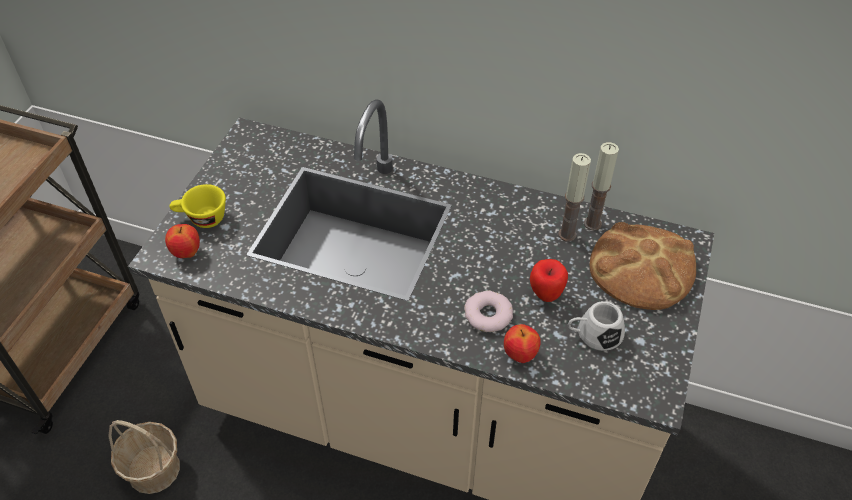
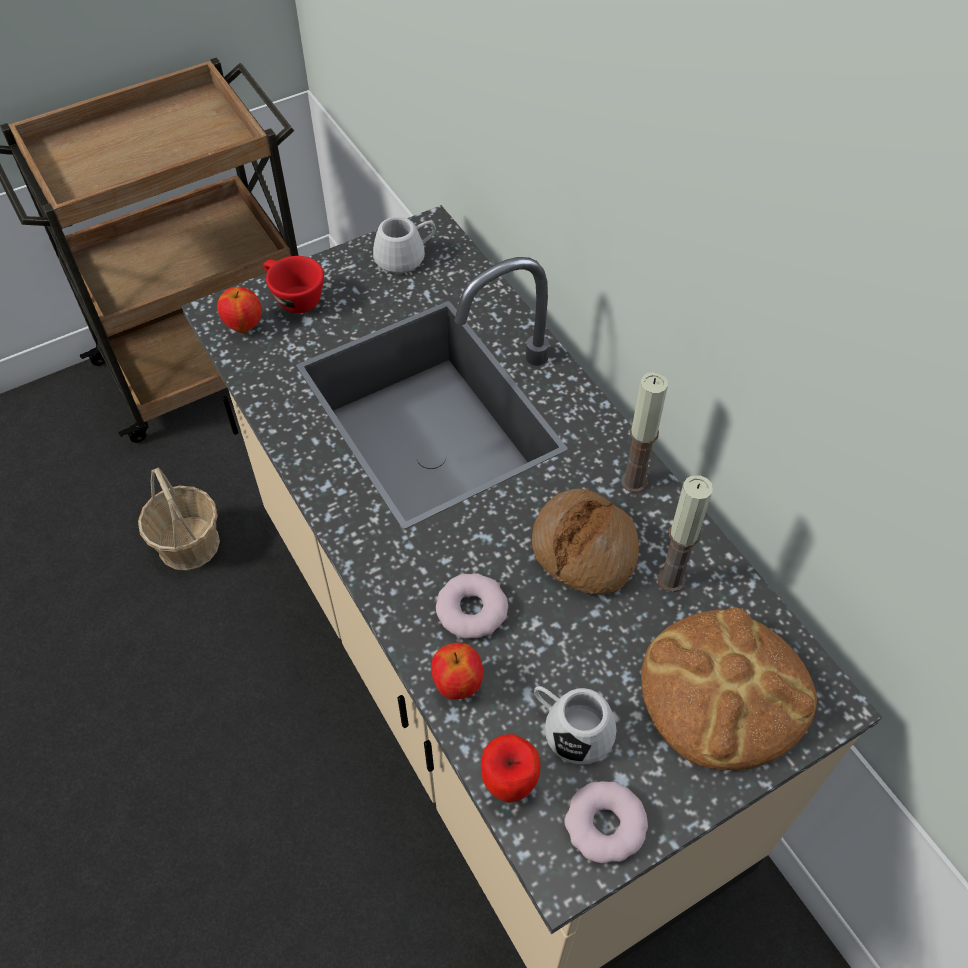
camera: 40 degrees right, 5 degrees up
yellow cup [169,184,226,228] -> red cup [263,256,324,313]
apple [530,259,568,302] -> apple moved to [481,734,541,803]
candle [584,142,619,231] -> candle moved to [621,372,668,493]
none -> white mug [373,217,436,273]
none -> bread [532,489,639,595]
none -> donut [564,781,648,863]

